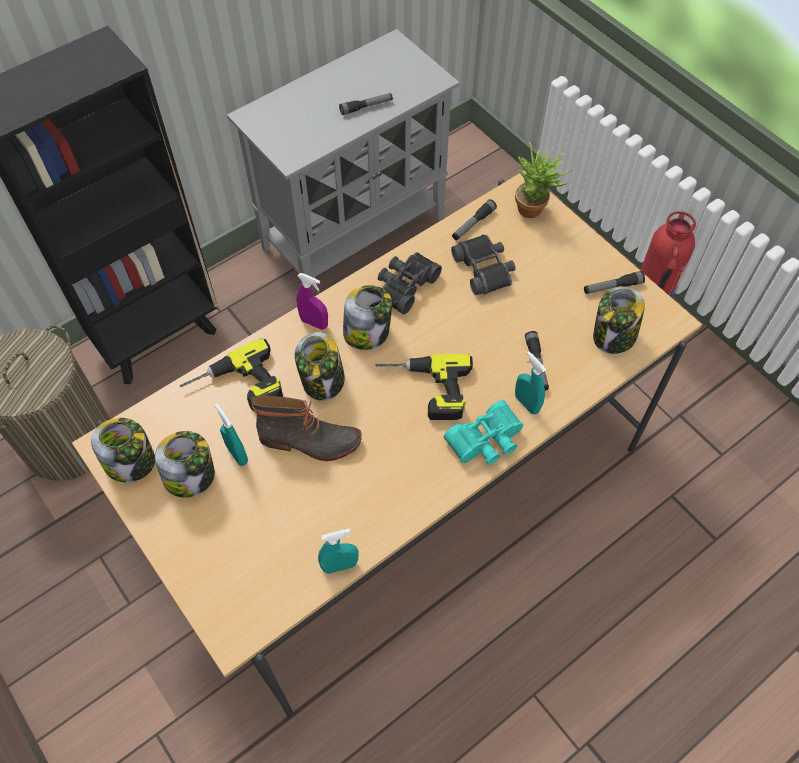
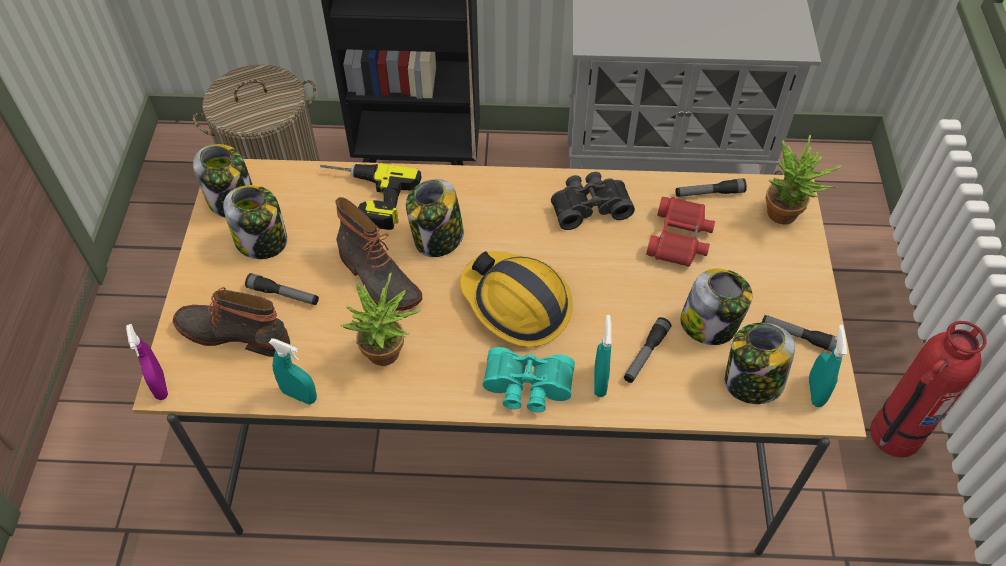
camera: 40 degrees right, 5 degrees down
turquoise spray bottle [215,404,248,466] -> turquoise spray bottle moved to [809,325,847,407]
purple spray bottle [296,273,328,330] -> purple spray bottle moved to [126,324,168,400]
flashlight [339,93,393,115] -> flashlight moved to [245,273,319,305]
jar [343,285,392,350] -> jar moved to [680,268,752,345]
power drill [375,354,473,420] -> hard hat [460,251,573,347]
black binoculars [451,234,516,295] -> red binoculars [646,197,715,267]
none -> boot [173,287,290,357]
none -> potted plant [340,273,422,366]

